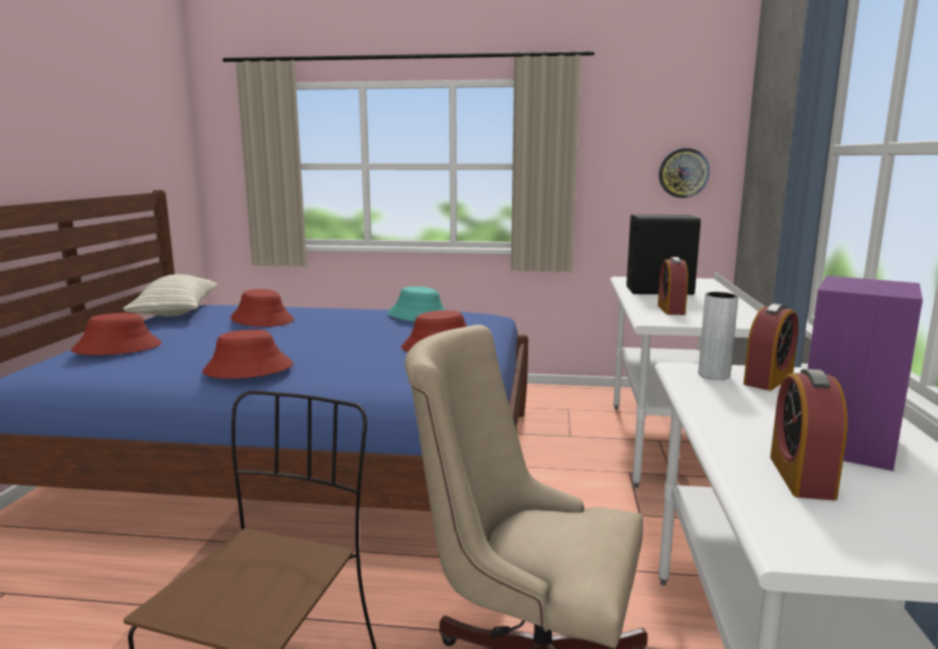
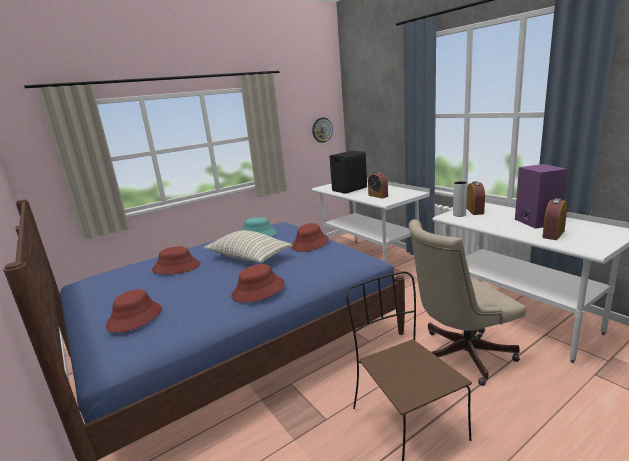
camera: 40 degrees left, 5 degrees up
pillow [123,274,217,316] -> pillow moved to [204,230,293,263]
alarm clock [770,369,848,500] -> alarm clock turned 75 degrees clockwise [542,198,567,240]

